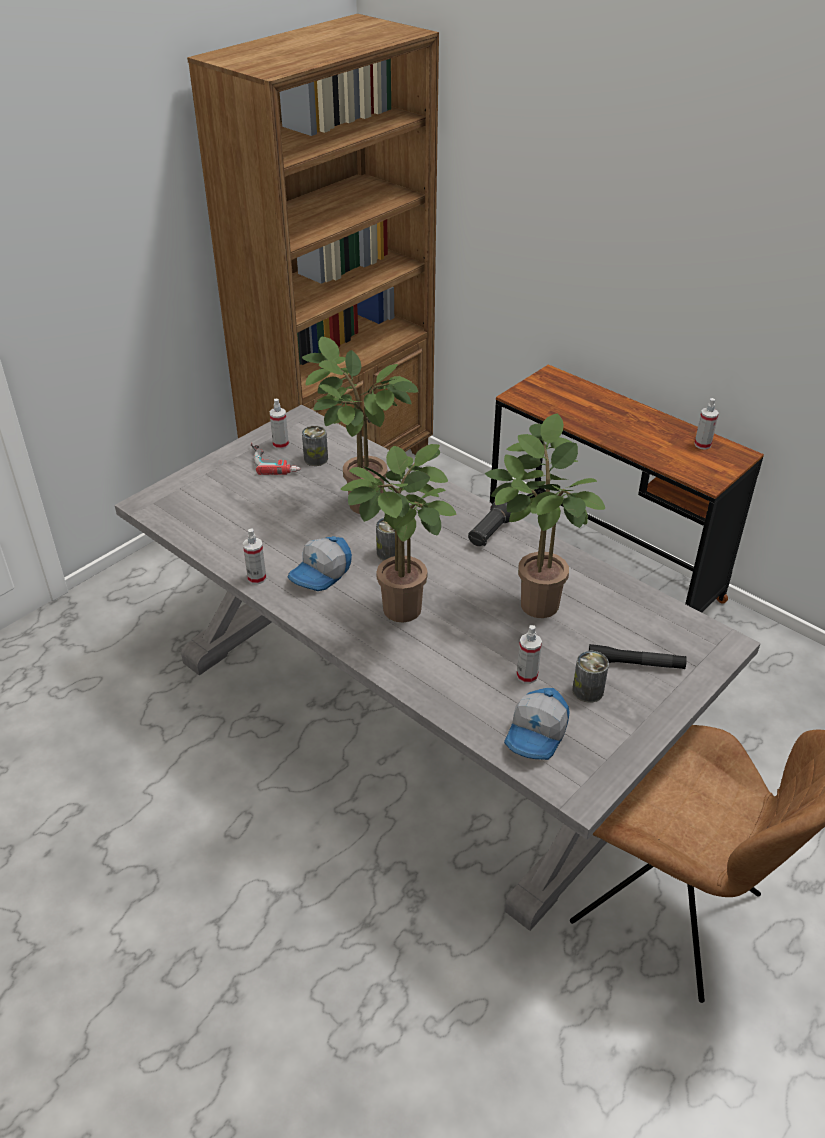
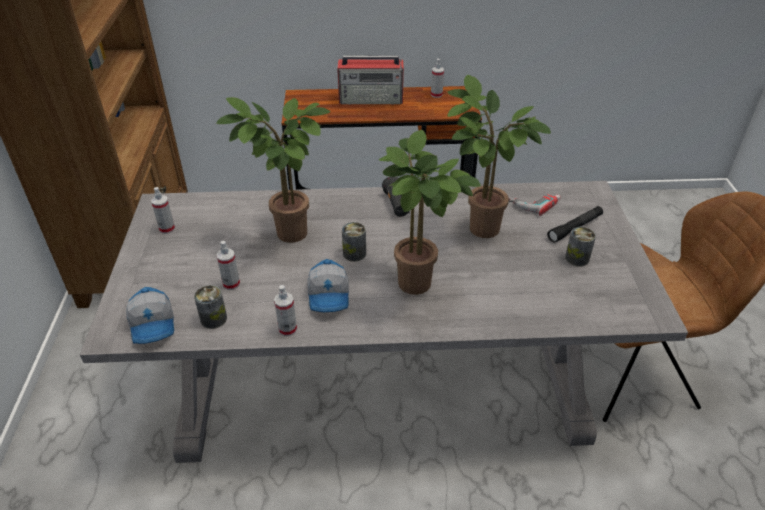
camera: 45 degrees left, 0 degrees up
power drill [251,443,301,475] -> power drill moved to [509,195,561,216]
can [302,426,328,466] -> can moved to [194,285,227,329]
cap [504,688,569,760] -> cap moved to [126,287,174,344]
spray bottle [516,625,542,684] -> spray bottle moved to [216,241,240,290]
none -> radio [337,55,404,105]

